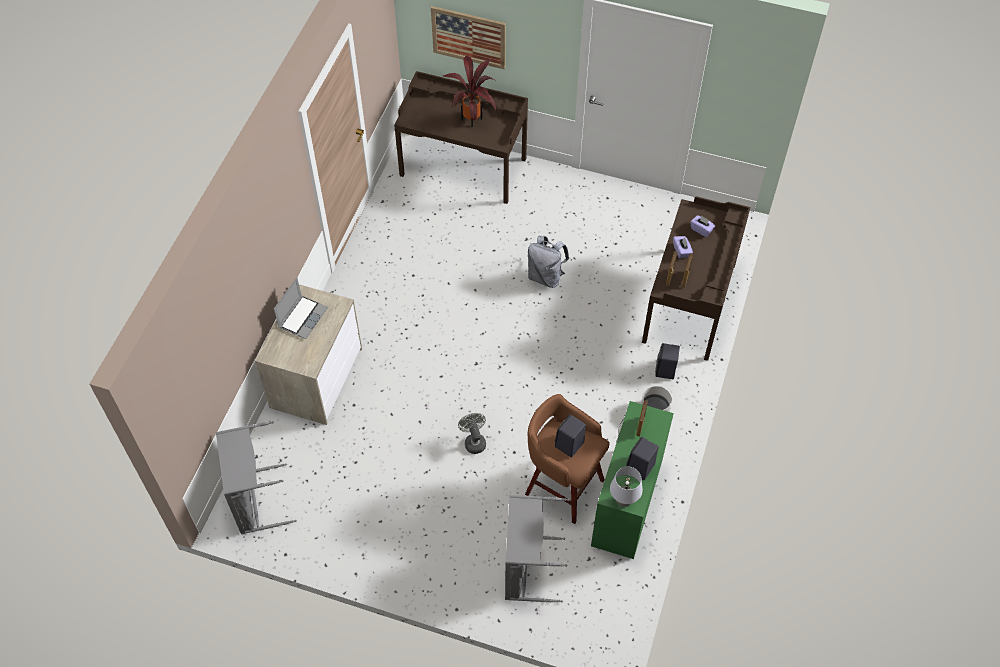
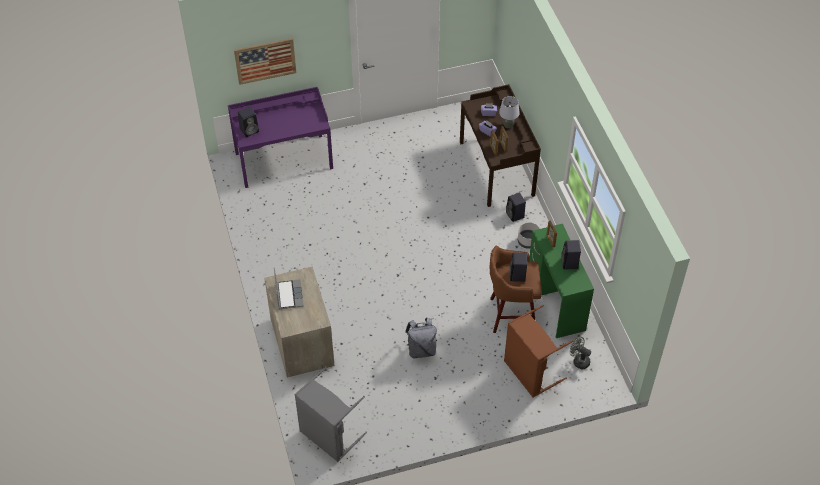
camera: 35 degrees left, 5 degrees down
brown desk [394,71,528,204] -> purple desk [228,87,333,188]
potted plant [443,55,497,127] -> none
grey fan [458,413,486,454] -> grey fan moved to [570,337,591,369]
grey laundry basket [505,495,570,603] -> brown laundry basket [504,305,574,398]
grey backpack [528,236,569,288] -> grey backpack moved to [405,318,437,359]
grey table lamp [610,467,643,508] -> grey table lamp moved to [499,96,520,128]
none -> black speaker [238,107,259,137]

